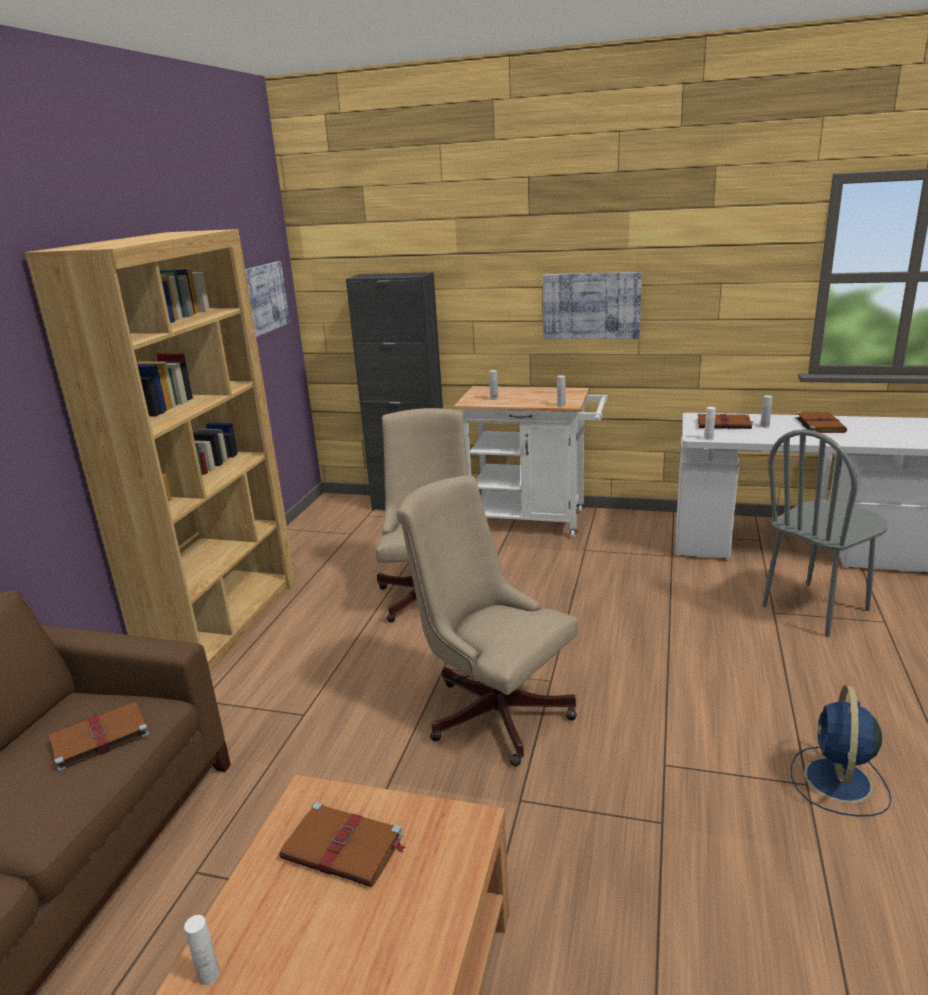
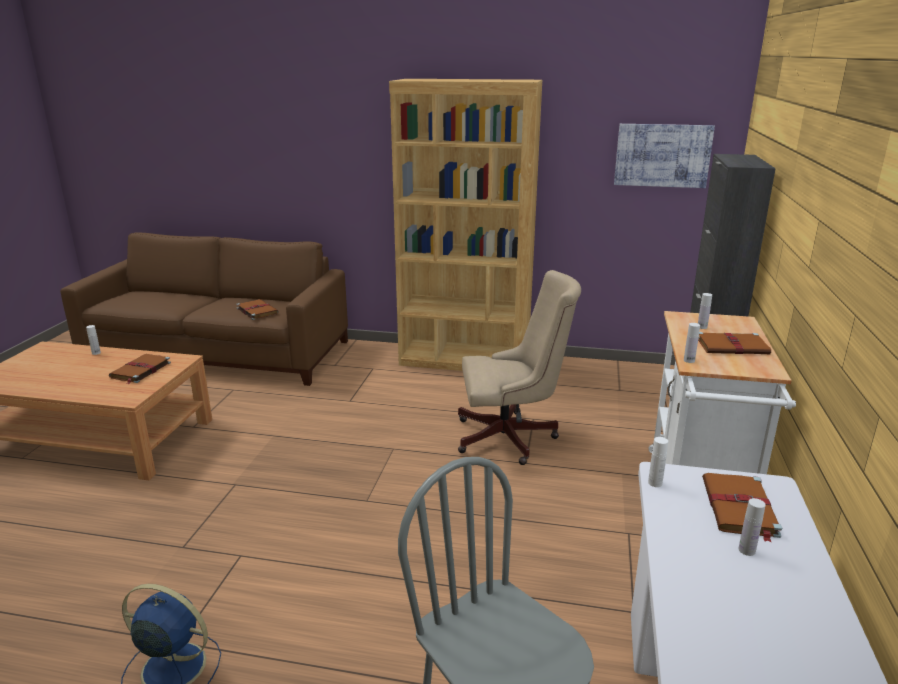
camera: 85 degrees right, 0 degrees up
beige office chair [396,475,578,766] -> none
picture [543,272,642,339] -> none
brown book [796,412,847,433] -> brown book moved to [698,332,771,354]

